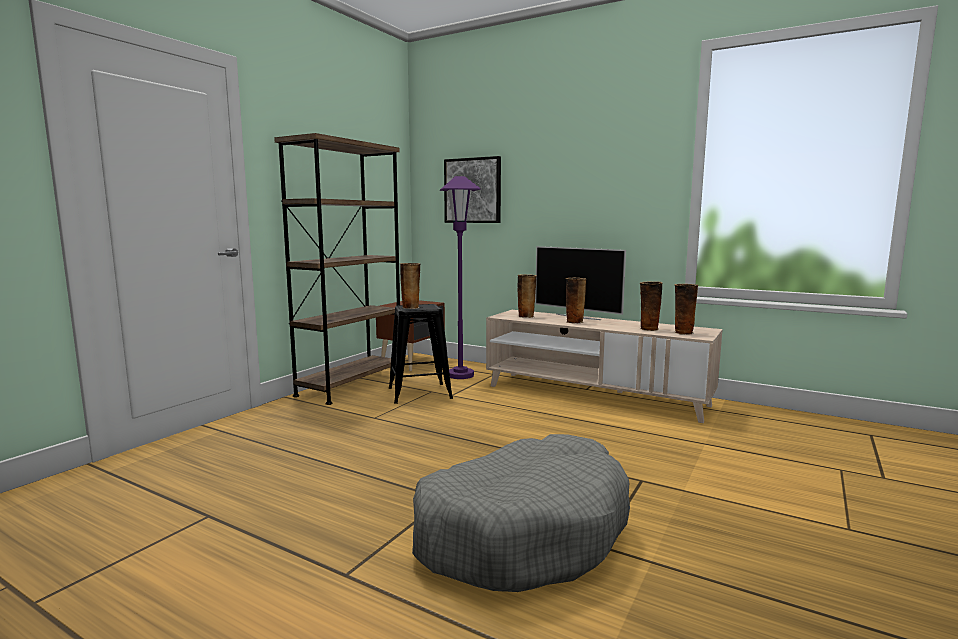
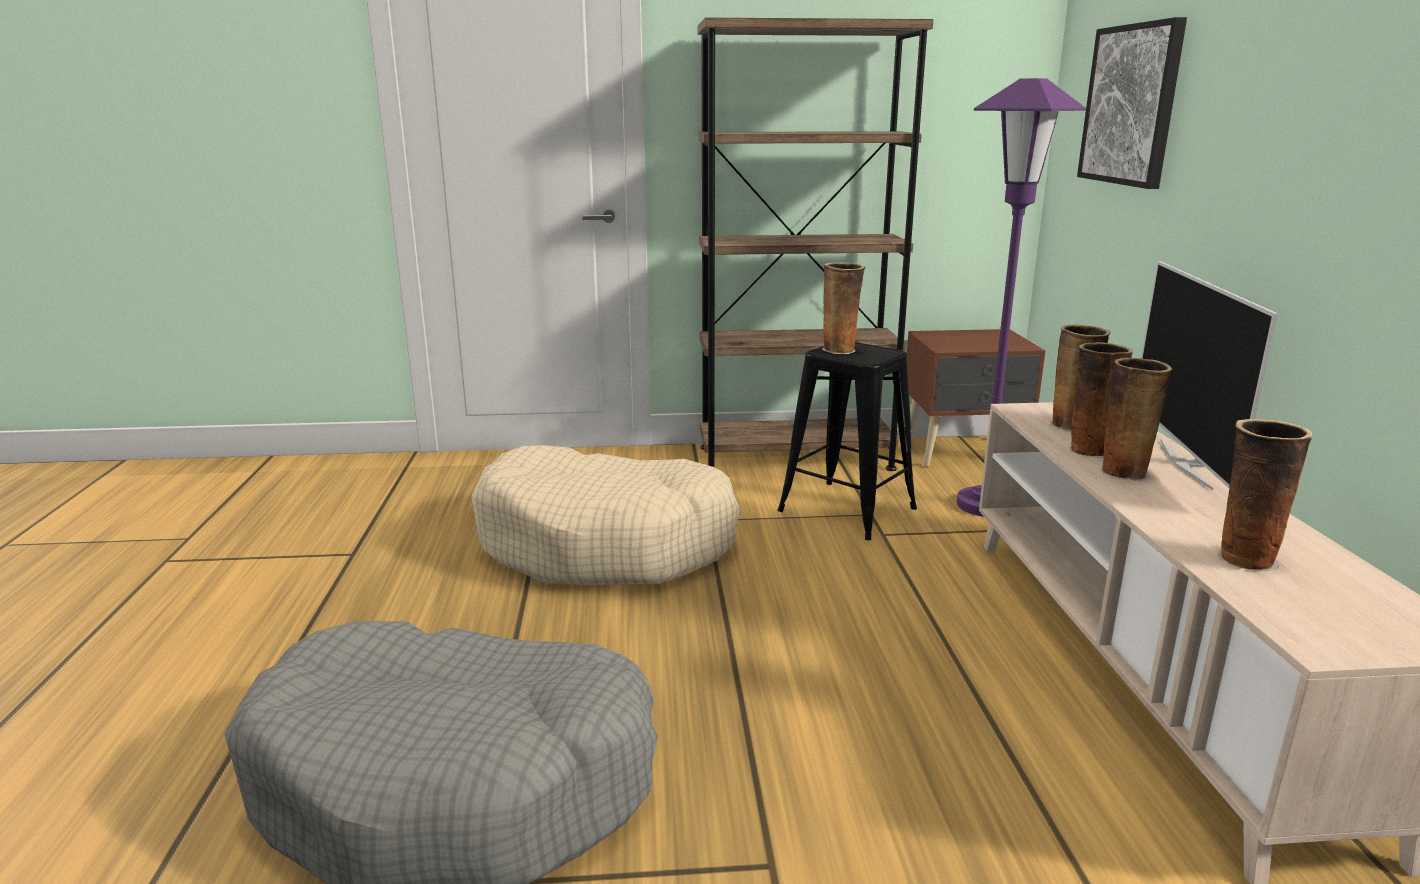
camera: 55 degrees right, 10 degrees up
vase [674,284,698,335] -> vase moved to [1069,342,1133,458]
none -> beige dog bed [471,445,740,585]

